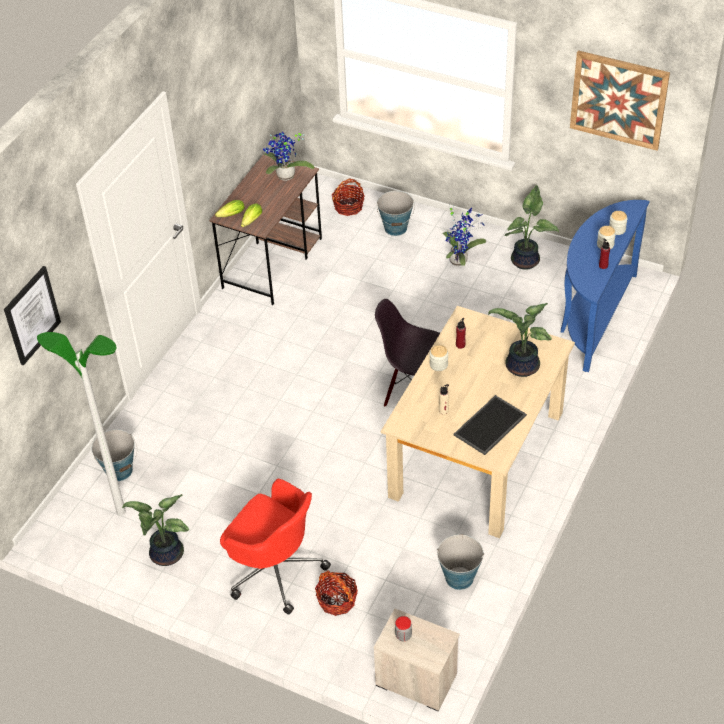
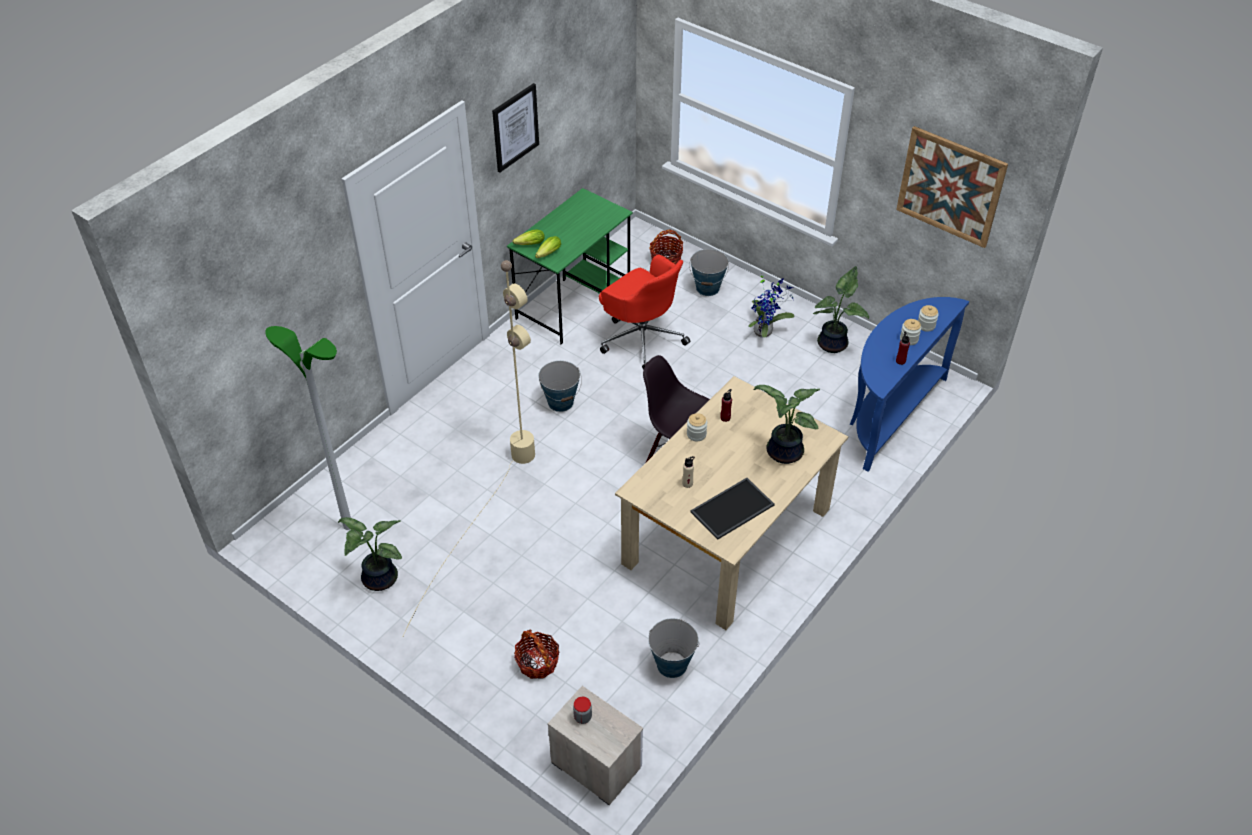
camera: 10 degrees right, 0 degrees up
picture [4,266,61,366] -> picture moved to [492,83,539,173]
bucket [92,429,137,481] -> bucket moved to [538,361,582,412]
brown desk [209,153,322,305] -> green desk [507,188,633,344]
red office chair [220,479,331,614] -> red office chair moved to [599,255,690,370]
potted plant [263,132,314,181] -> none
none -> beige floor lamp [403,260,535,636]

